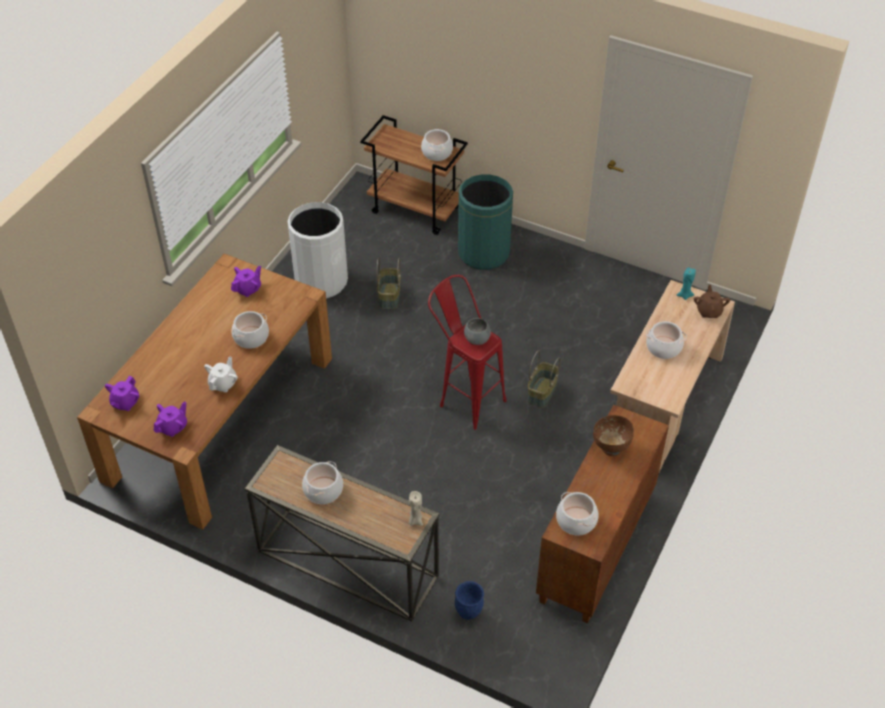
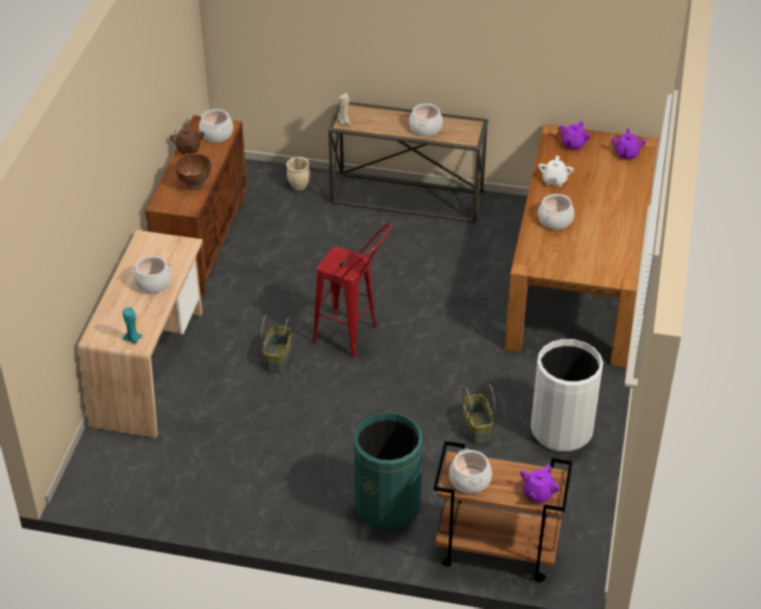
camera: 165 degrees right, 5 degrees down
purple teapot [231,265,261,297] -> purple teapot moved to [520,464,560,503]
blue planter [455,581,484,620] -> beige planter [286,157,310,191]
grey bowl [464,318,491,345] -> none
brown teapot [694,285,730,318] -> brown teapot moved to [170,124,204,155]

